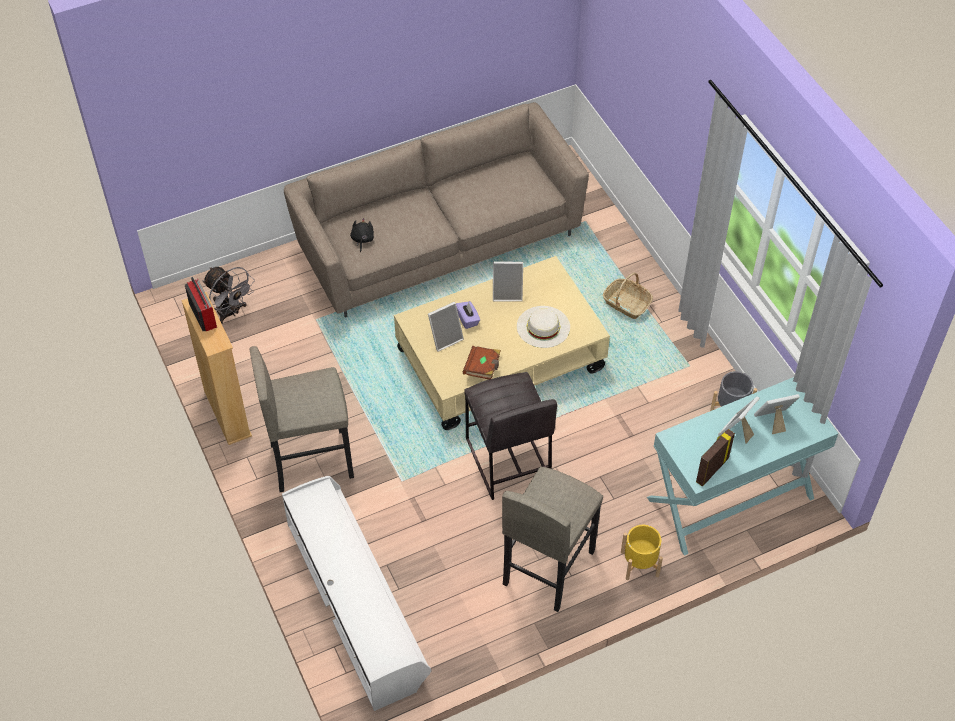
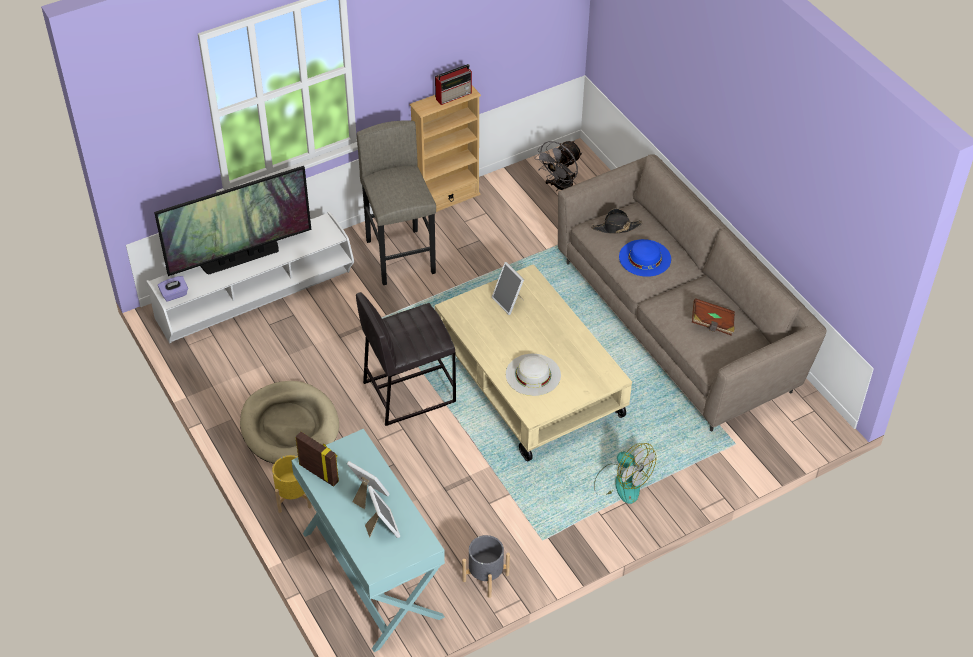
camera: 85 degrees right, 5 degrees down
black plush toy [350,218,374,252] -> black hat [591,208,643,233]
purple tissue box [456,301,480,329] -> purple tissue box moved to [158,276,188,302]
brown book [463,346,501,380] -> brown book moved to [692,298,735,335]
picture frame [493,262,523,302] -> none
grey stool [502,467,603,612] -> beige dog bed [240,381,339,464]
basket [603,273,653,319] -> fan [594,443,656,504]
none -> television [154,166,311,276]
none -> blue hat [619,239,671,277]

